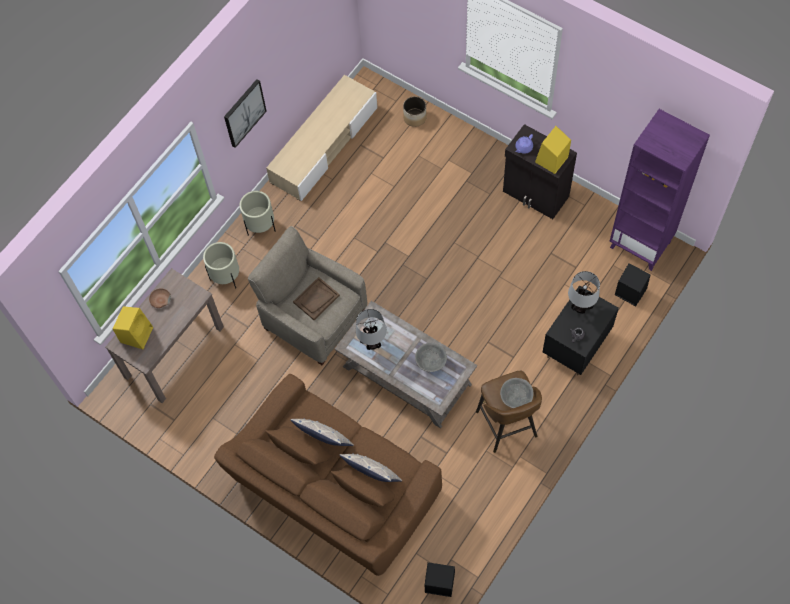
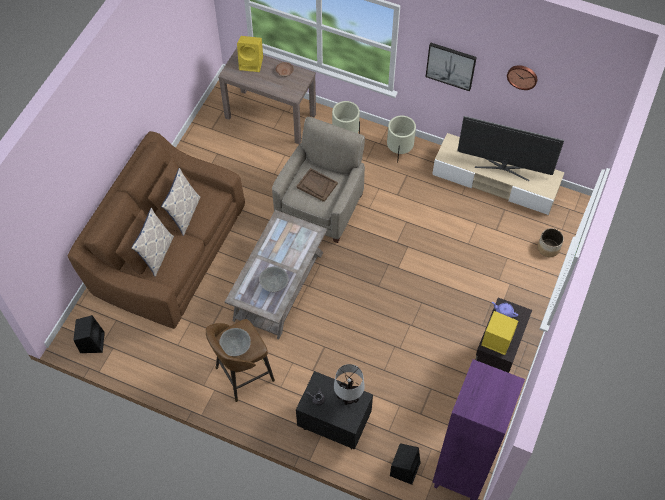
camera: 75 degrees right, 5 degrees down
table lamp [356,309,387,350] -> none
none -> television [457,116,564,181]
none -> wall clock [507,65,537,90]

